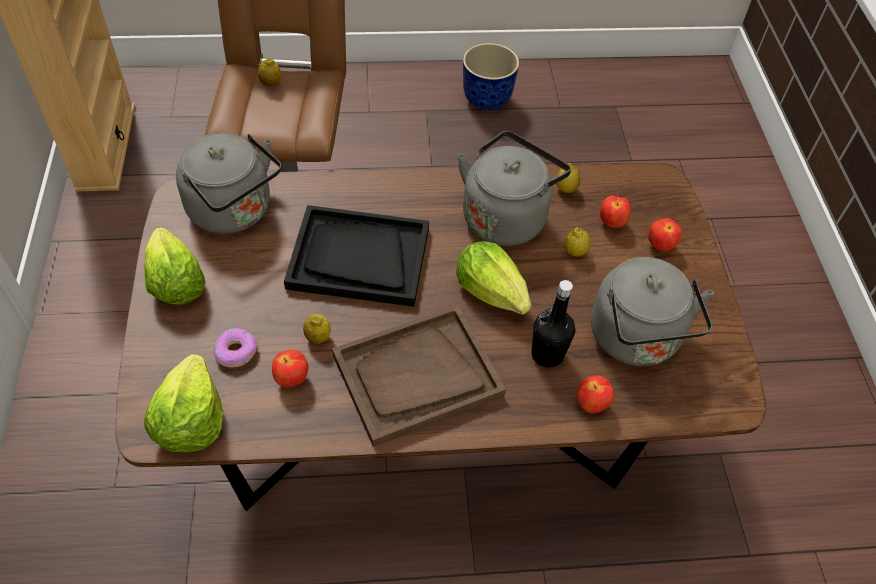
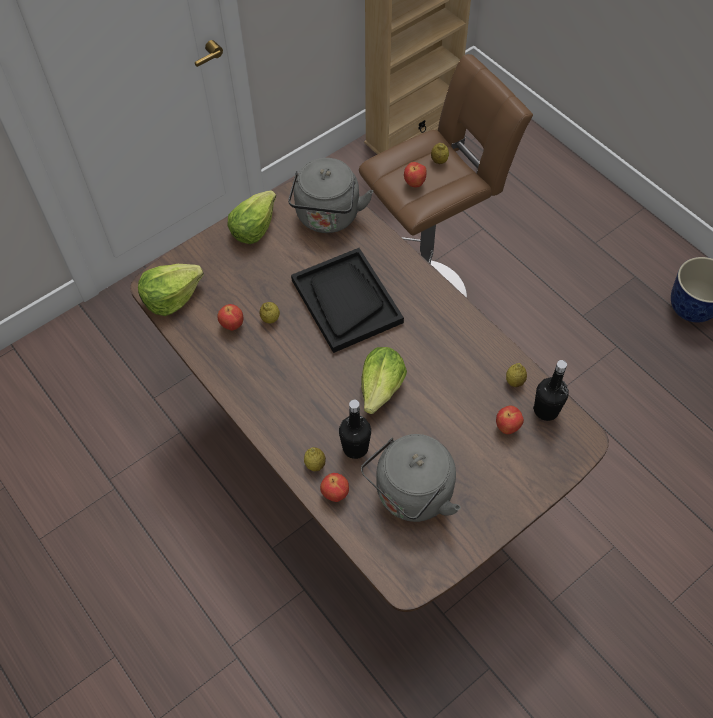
camera: 60 degrees right, 5 degrees up
donut [214,328,258,367] -> none
brown tray [332,305,506,447] -> none
grey kettle [458,131,571,246] -> none
lemon [564,227,591,257] -> lemon moved to [304,447,326,471]
apple [648,218,682,251] -> apple moved to [404,162,426,188]
none -> black bottle [533,360,569,421]

